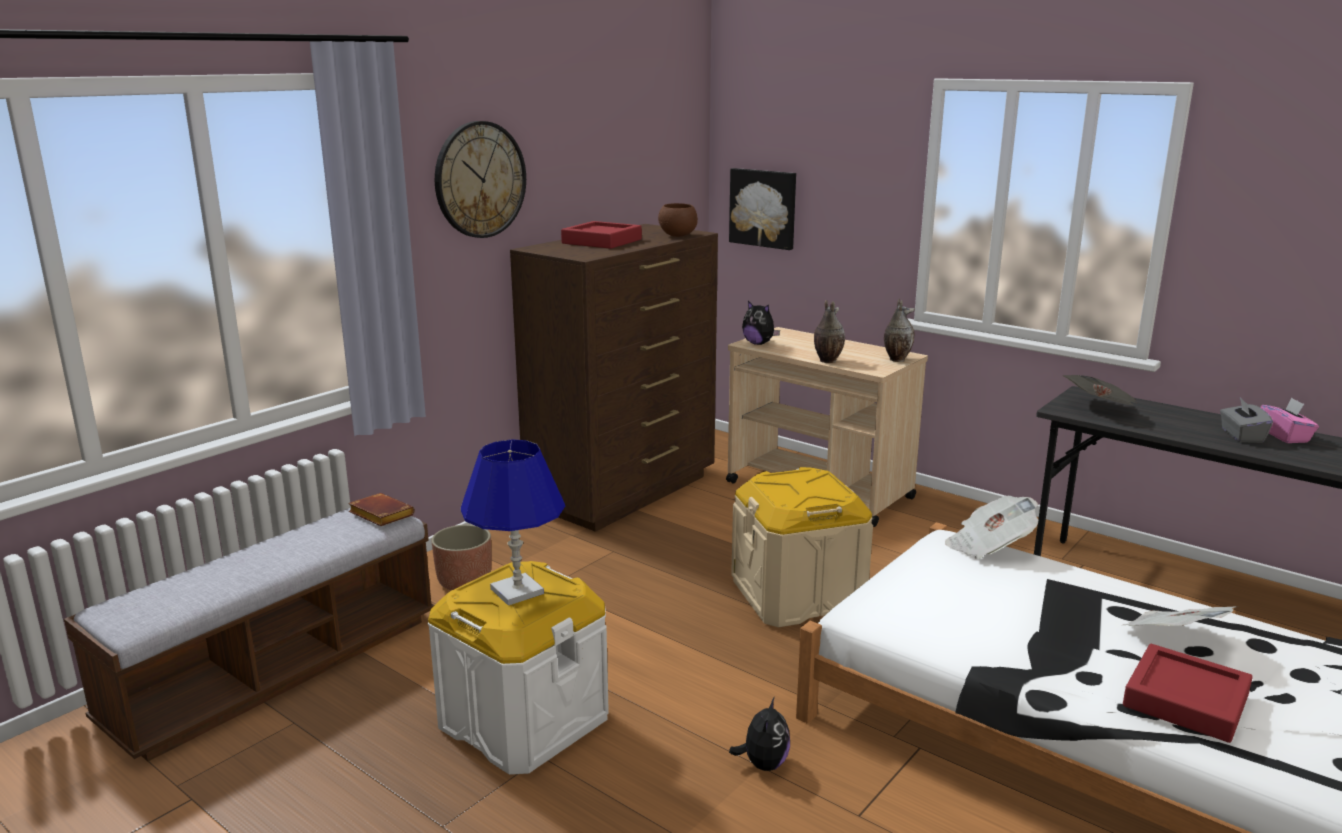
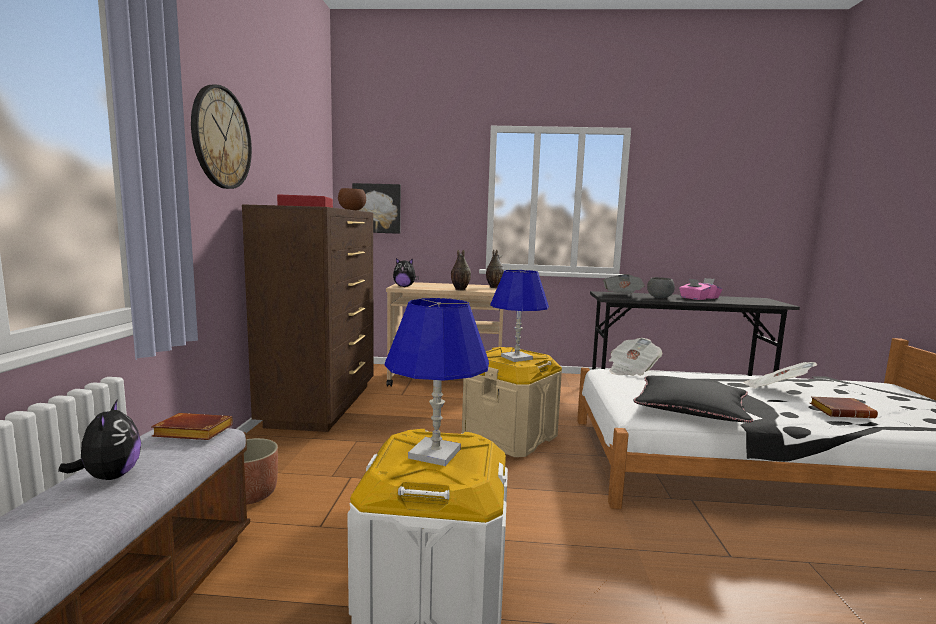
camera: 35 degrees left, 10 degrees down
plush toy [729,697,790,771] -> plush toy moved to [58,400,141,480]
red tray [1123,644,1253,743] -> brown book [810,396,878,418]
grey tissue box [1220,398,1273,443] -> pink tissue box [679,279,711,300]
none -> blue table lamp [490,270,549,362]
none -> black pillow [633,376,753,423]
none -> grey bowl [647,277,675,298]

